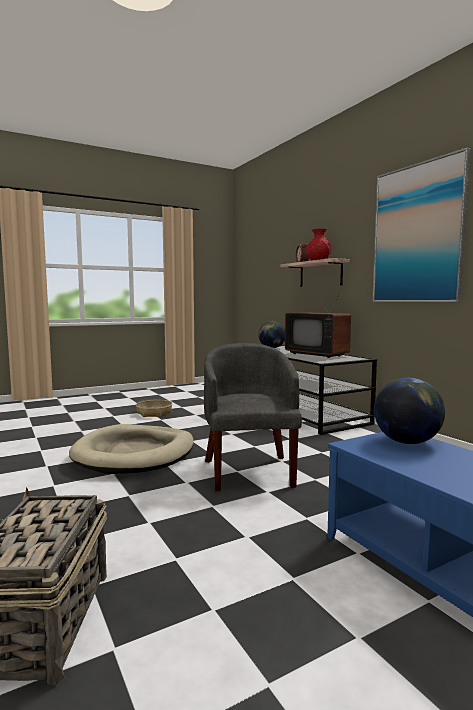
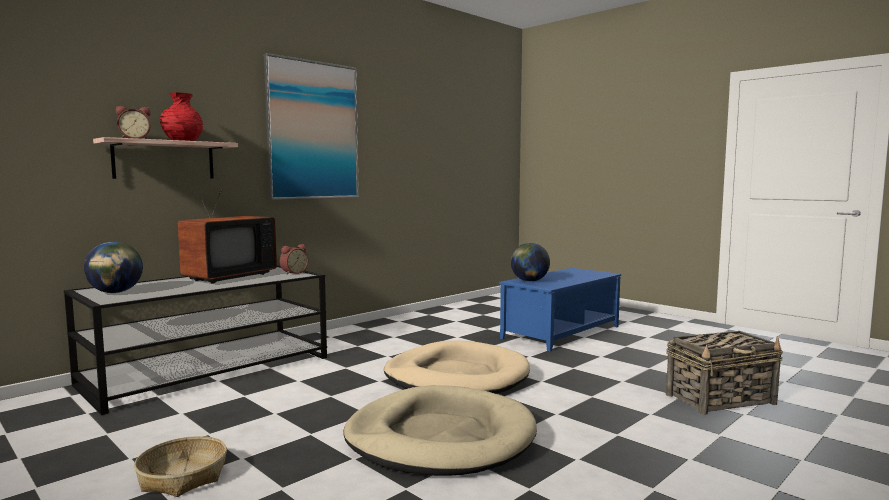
camera: 105 degrees left, 0 degrees up
grey armchair [204,343,302,491] -> beige dog bed [384,340,530,394]
none -> alarm clock [280,244,308,275]

